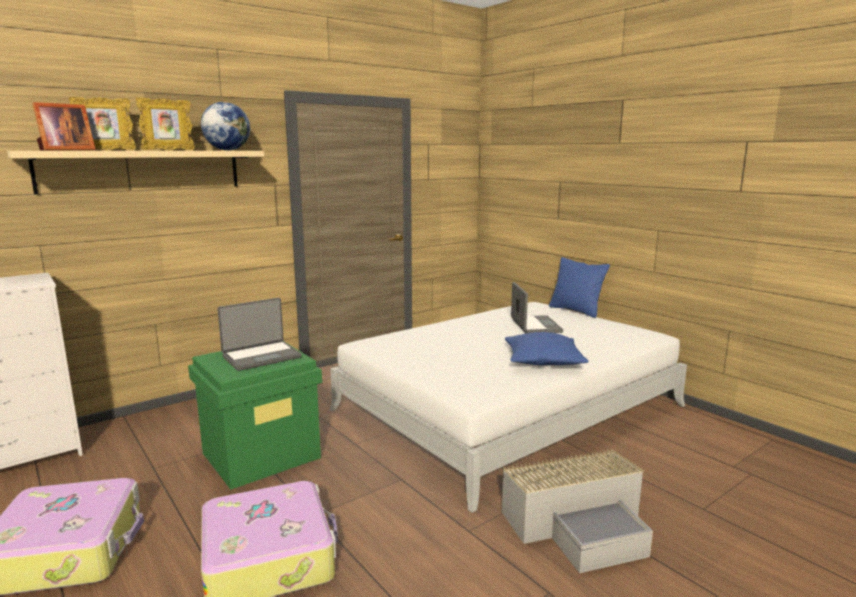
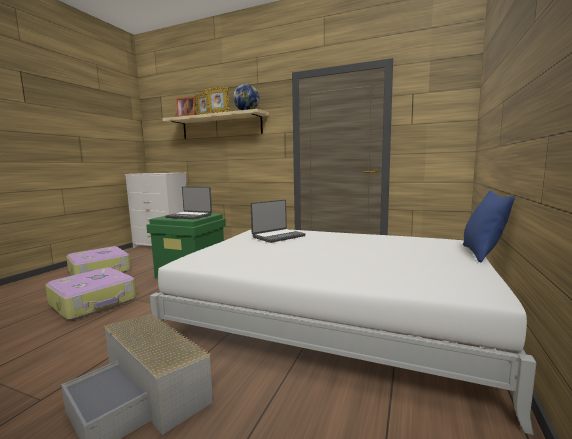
camera: 60 degrees right, 5 degrees down
blue pillow [505,332,588,365] -> none
laptop [511,282,563,334] -> laptop moved to [250,199,306,243]

